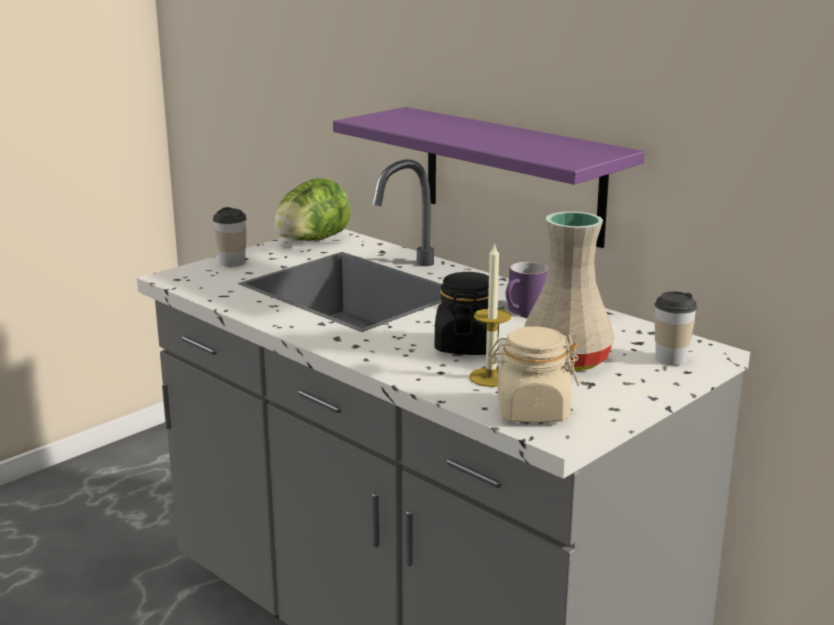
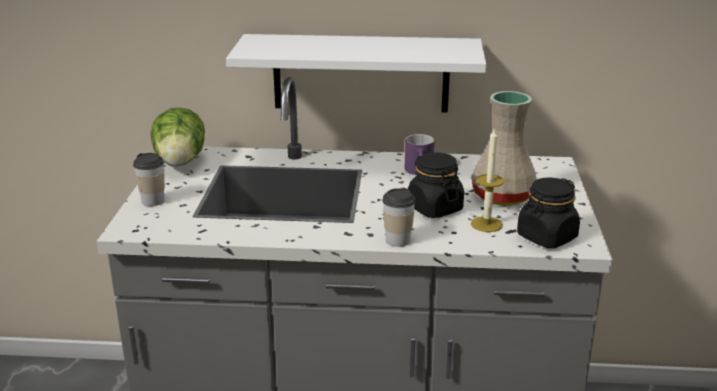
camera: 40 degrees left, 5 degrees up
purple shelf [333,107,645,248] -> white shelf [226,34,486,113]
beige jar [488,326,580,423] -> black jar [517,177,580,248]
cup [654,291,697,365] -> cup moved to [382,188,416,247]

